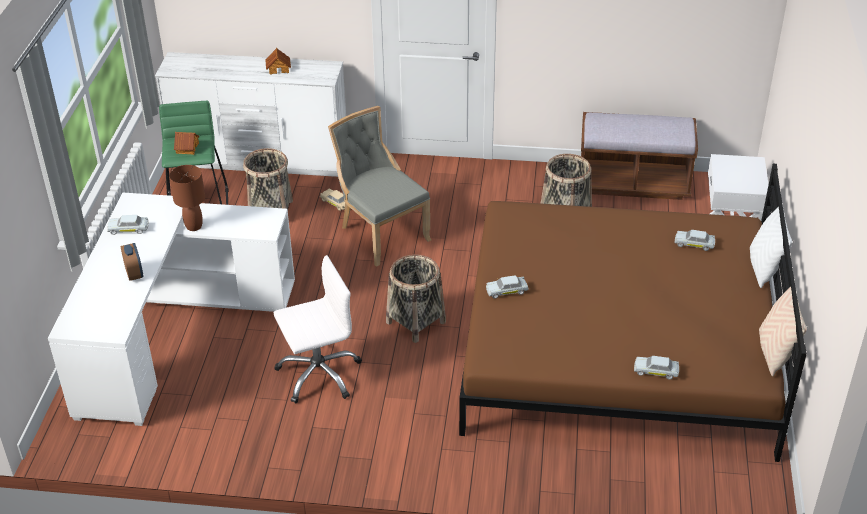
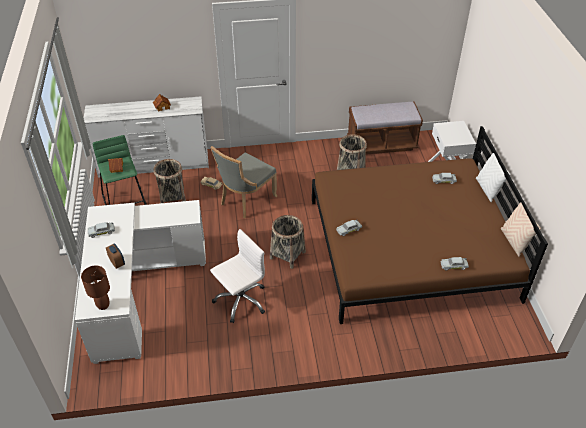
camera: 15 degrees left, 5 degrees up
brown table lamp [169,165,205,231] -> brown table lamp moved to [81,265,110,310]
grey chair [328,106,431,267] -> grey chair turned 90 degrees counterclockwise [210,146,277,218]

